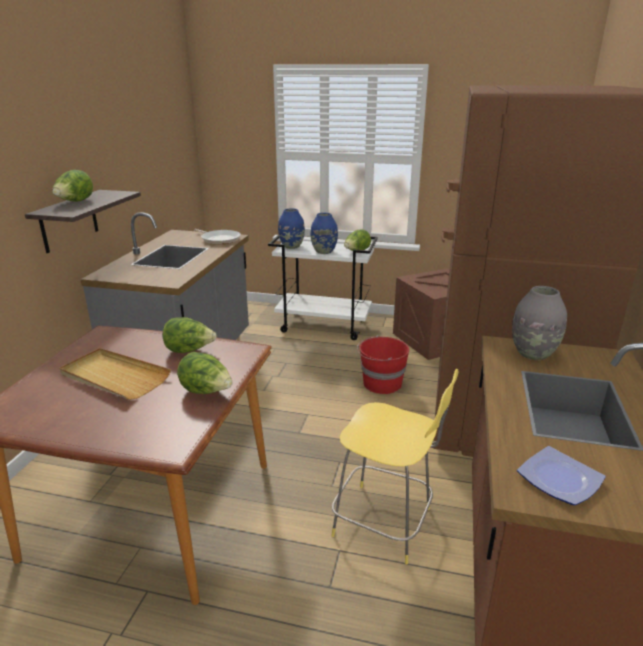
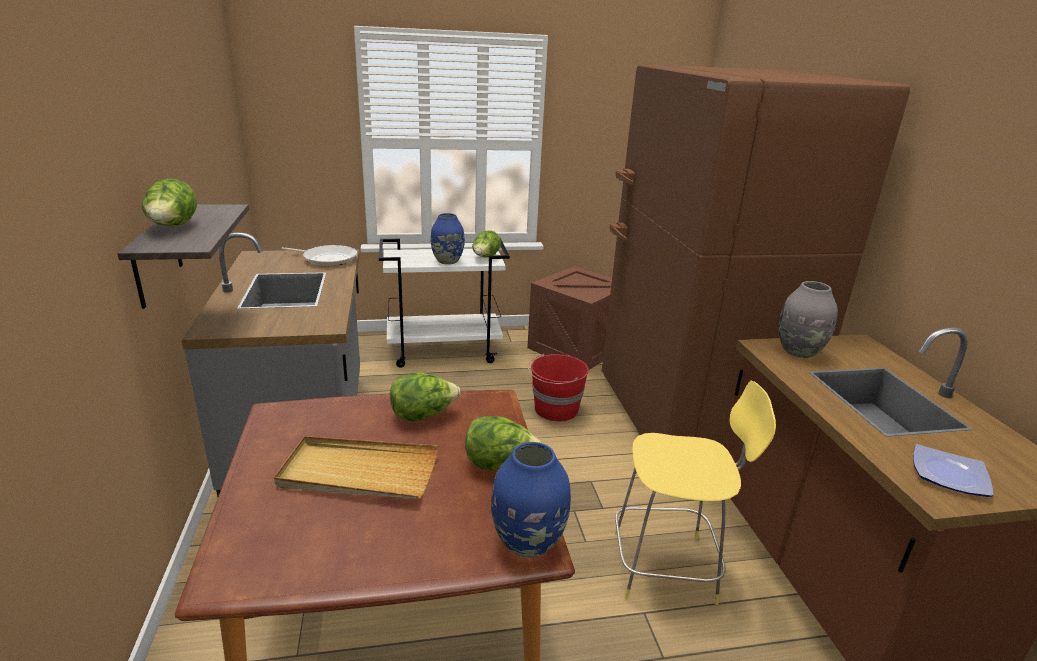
camera: 25 degrees left, 0 degrees up
blue vase [278,208,305,249] -> blue vase moved to [491,442,571,558]

